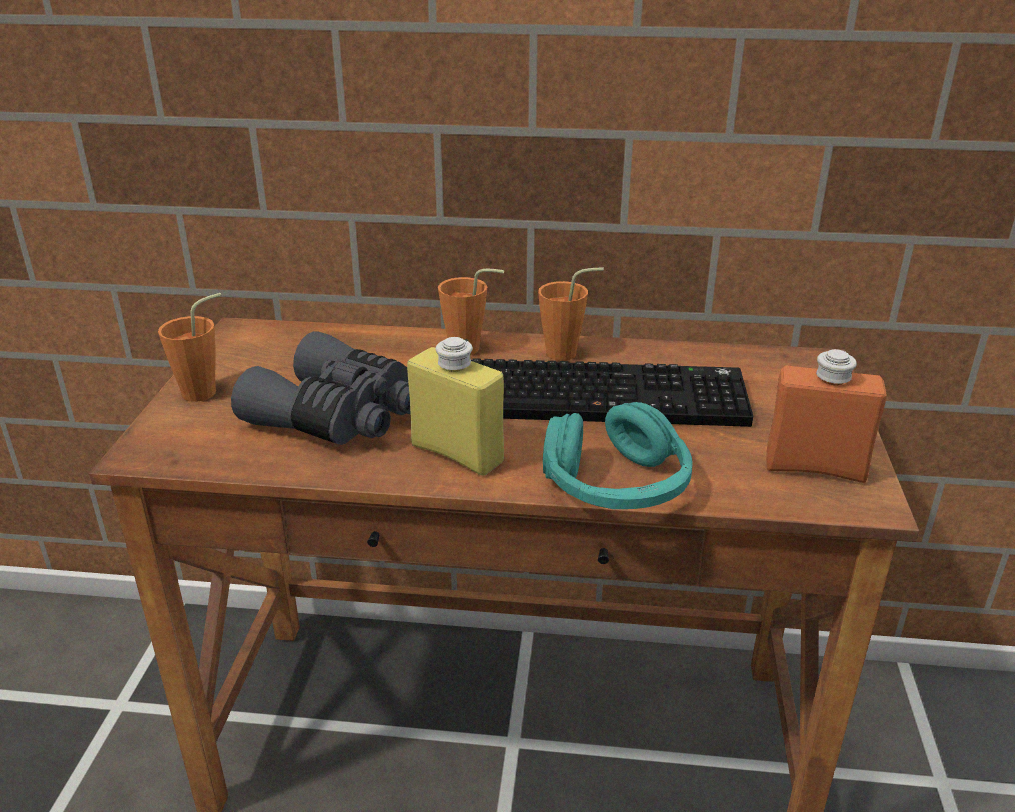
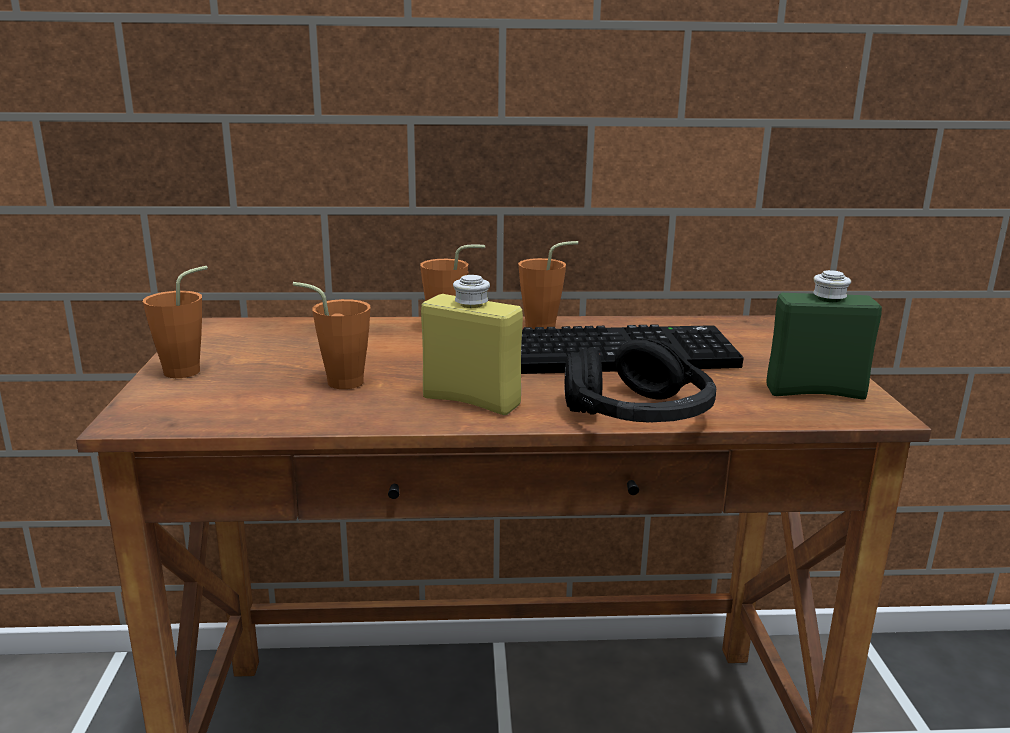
camera: 10 degrees left, 10 degrees down
grey binoculars [231,331,411,445] -> orange cup [293,282,370,389]
turquoise headphones [543,402,692,509] -> black headphones [564,338,716,422]
orange bottle [766,349,887,483] -> green bottle [766,270,882,400]

